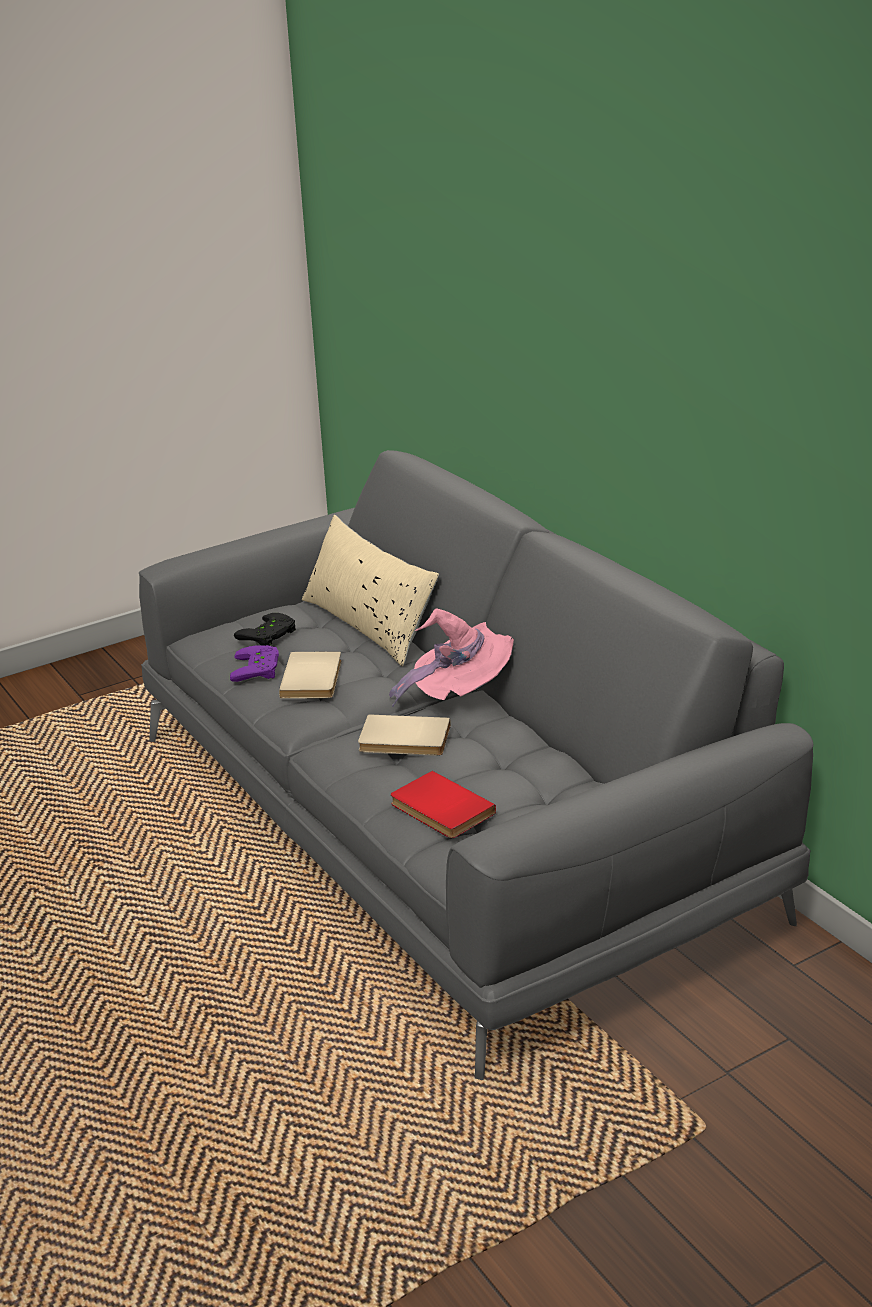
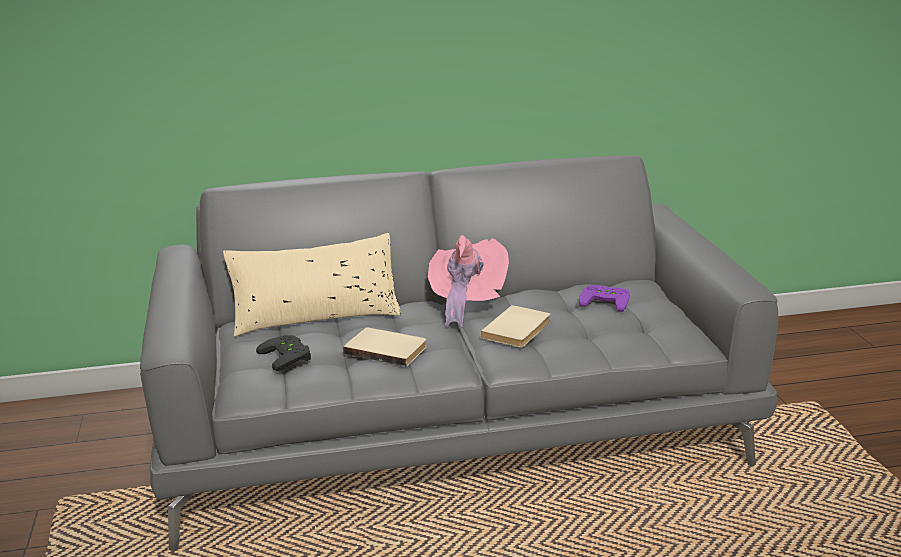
camera: 70 degrees left, 5 degrees down
purple game controller [230,645,279,682] -> purple game controller moved to [579,285,630,312]
red book [391,771,496,838] -> none

